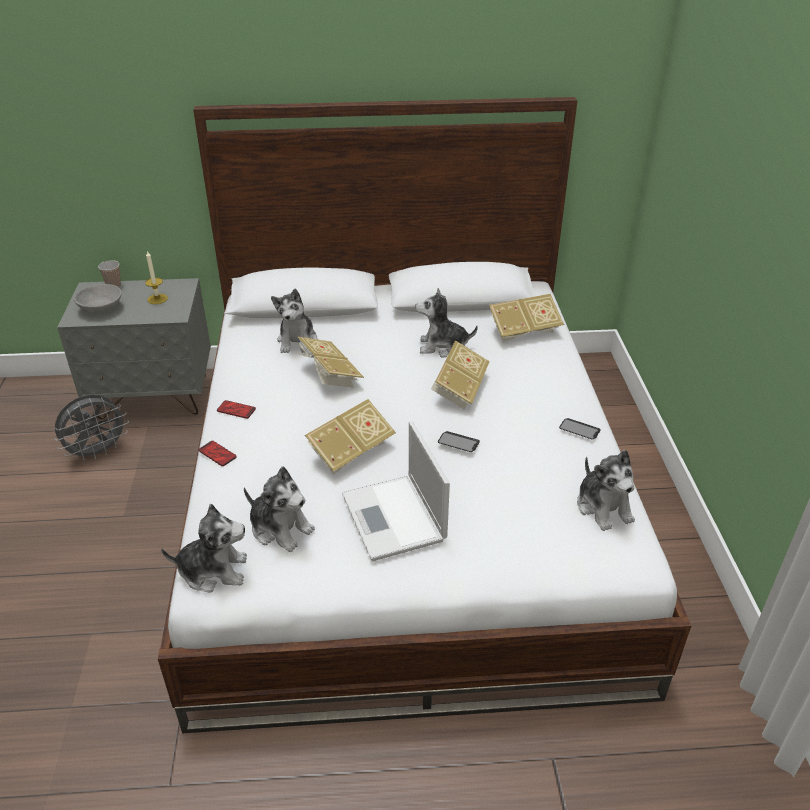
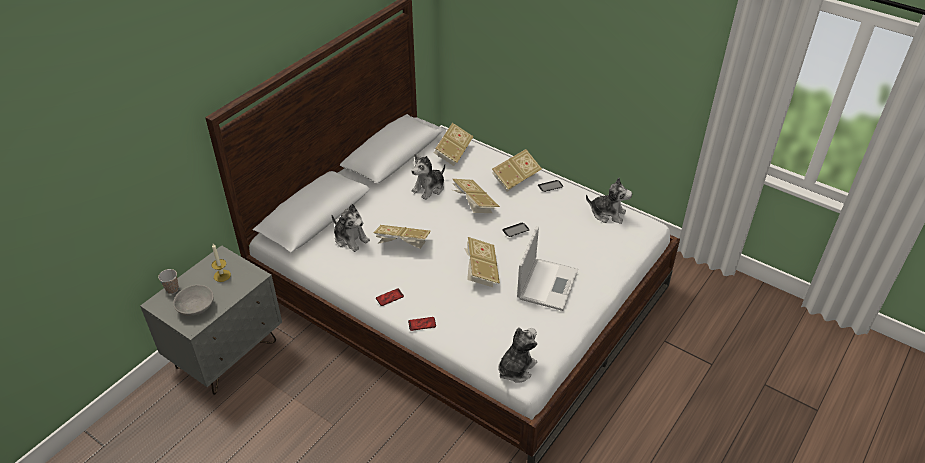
camera: 50 degrees left, 5 degrees up
grey fan [54,395,129,462] -> none
plush toy [244,466,315,552] -> none
laptop [342,421,450,561] -> laptop turned 90 degrees counterclockwise [517,226,578,311]
none -> book [492,149,542,192]

